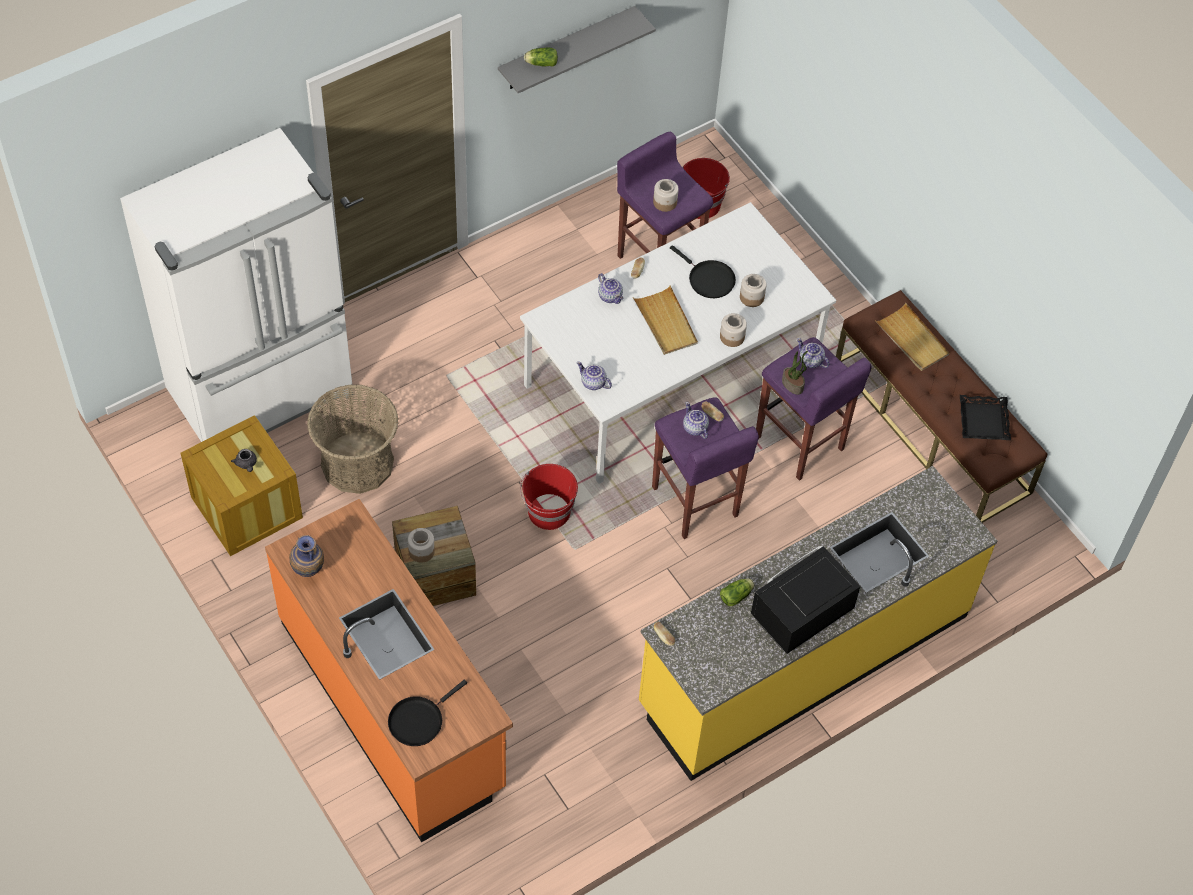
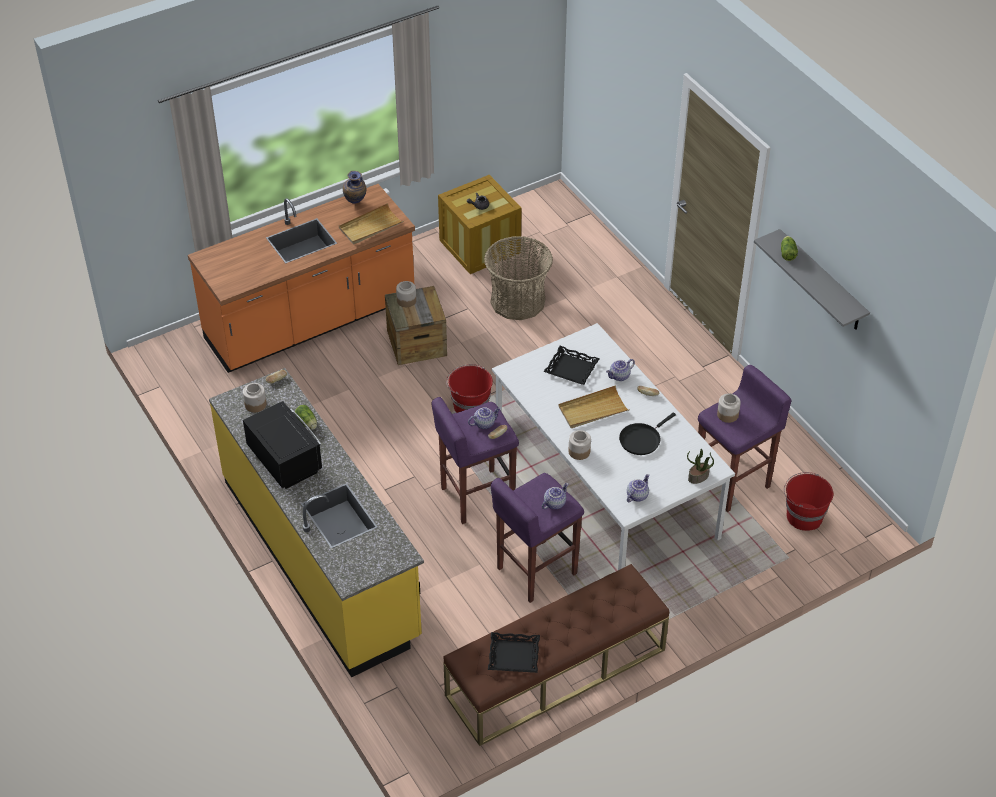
camera: 95 degrees right, 10 degrees down
white fridge [120,128,353,442] -> none
black frying pan [388,680,467,746] -> none
teapot [577,362,612,390] -> teapot moved to [627,474,649,502]
jar [740,274,766,307] -> jar moved to [243,383,267,412]
potted plant [782,351,808,395] -> potted plant moved to [687,449,714,484]
beige tray [875,303,949,371] -> beige tray moved to [339,203,404,244]
none -> black tray [544,346,600,385]

